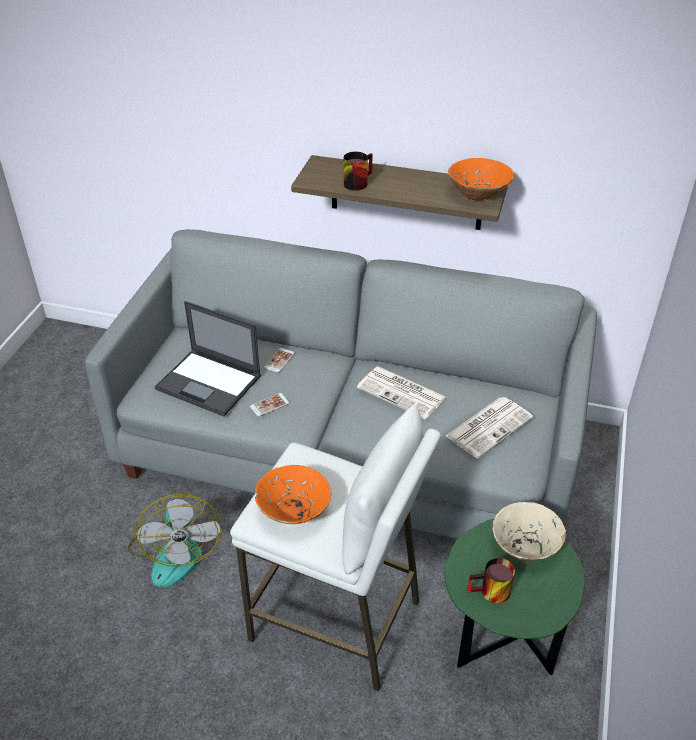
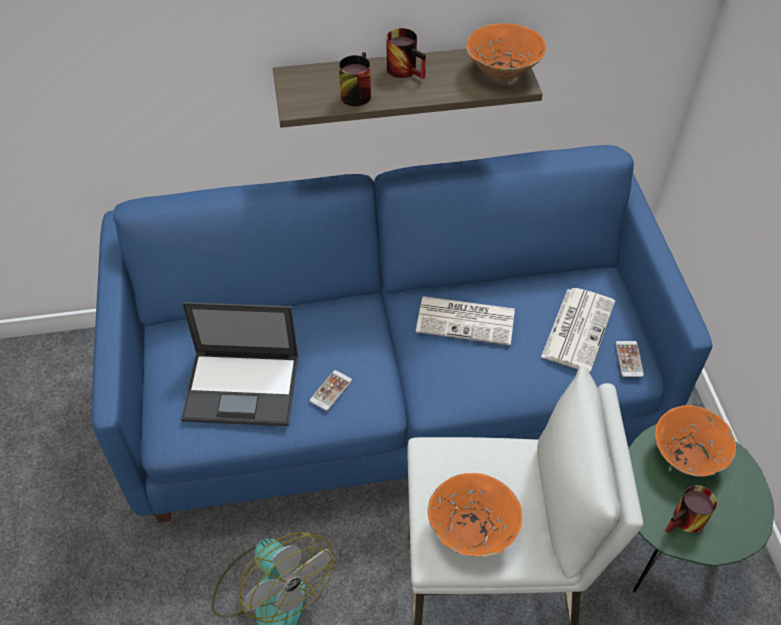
camera: 25 degrees left, 10 degrees up
grey sofa [85,229,597,539] -> blue sofa [92,145,712,523]
phone [264,348,294,373] -> phone moved to [616,341,644,377]
beige bowl [493,502,566,561] -> orange bowl [655,405,736,477]
none -> mug [387,28,426,79]

